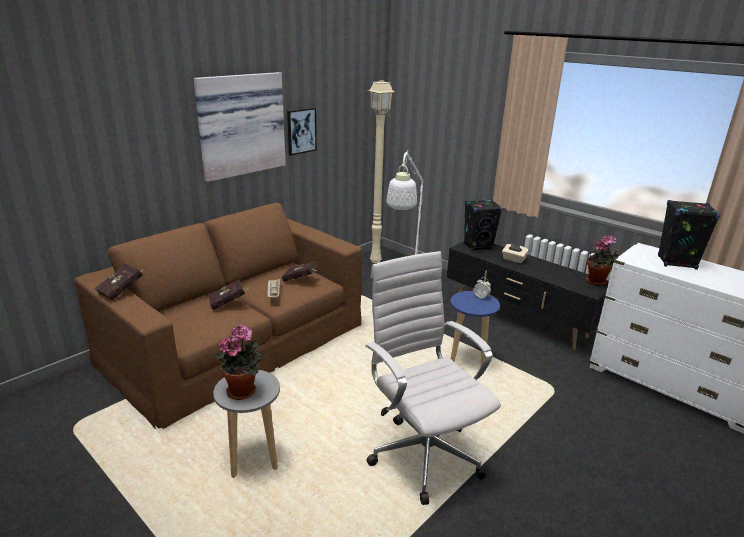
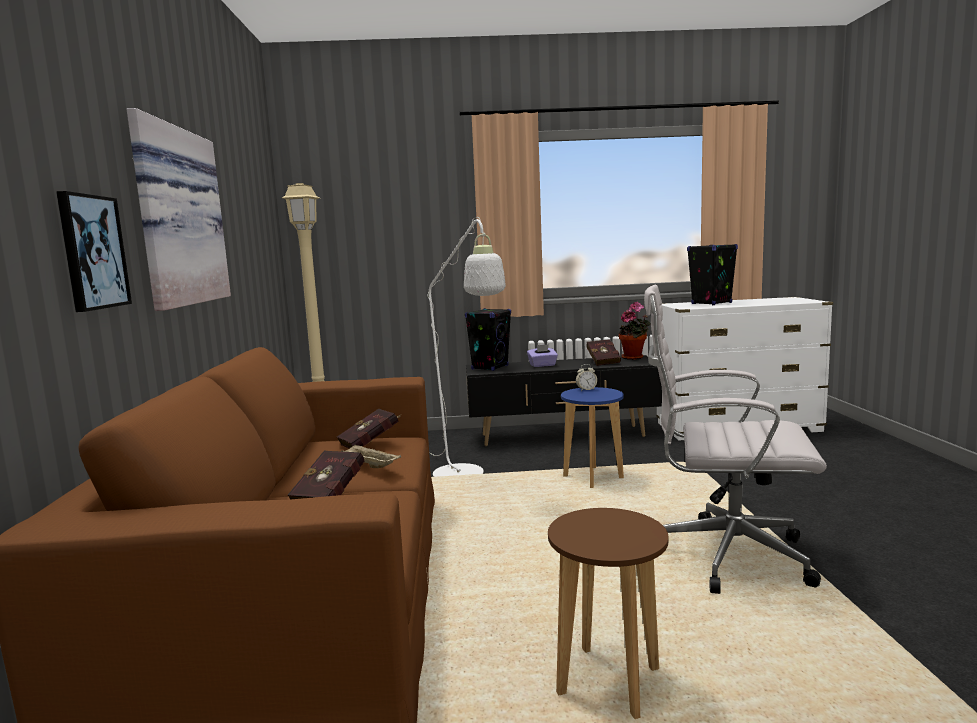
camera: 45 degrees left, 15 degrees down
red book [95,264,144,300] -> red book moved to [586,339,621,366]
grey stool [213,370,280,478] -> brown stool [548,508,668,719]
potted plant [215,324,263,400] -> none
picture [287,108,317,155] -> picture moved to [56,191,132,312]
beige tissue box [502,243,529,263] -> purple tissue box [527,344,558,367]

